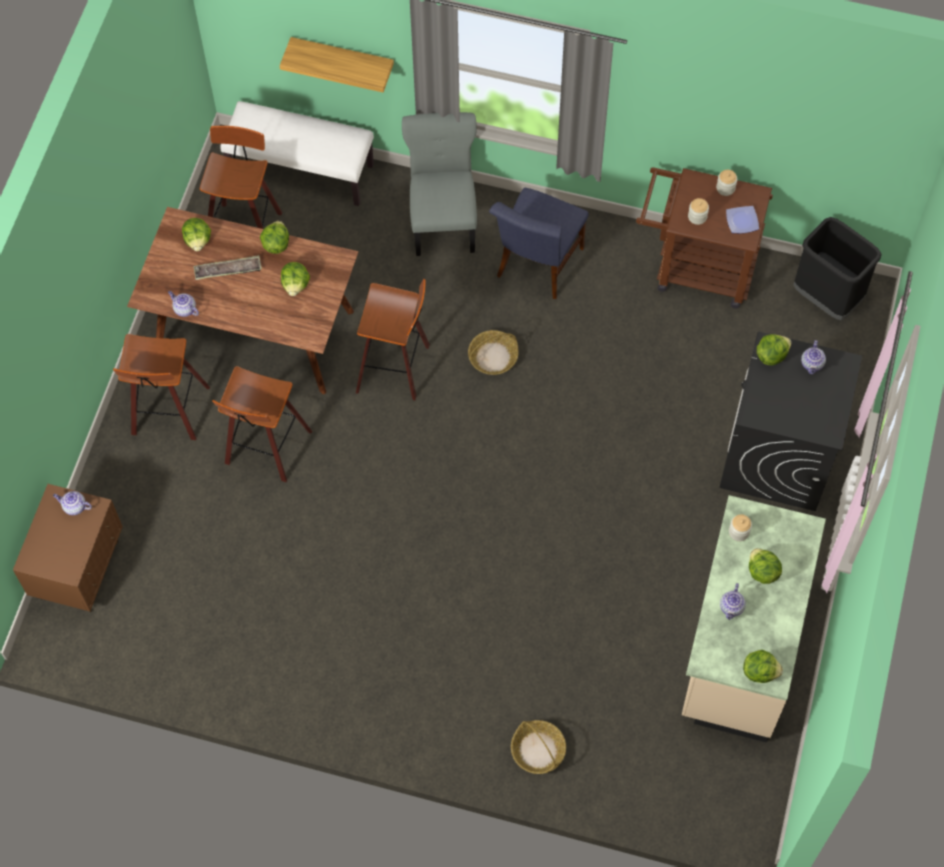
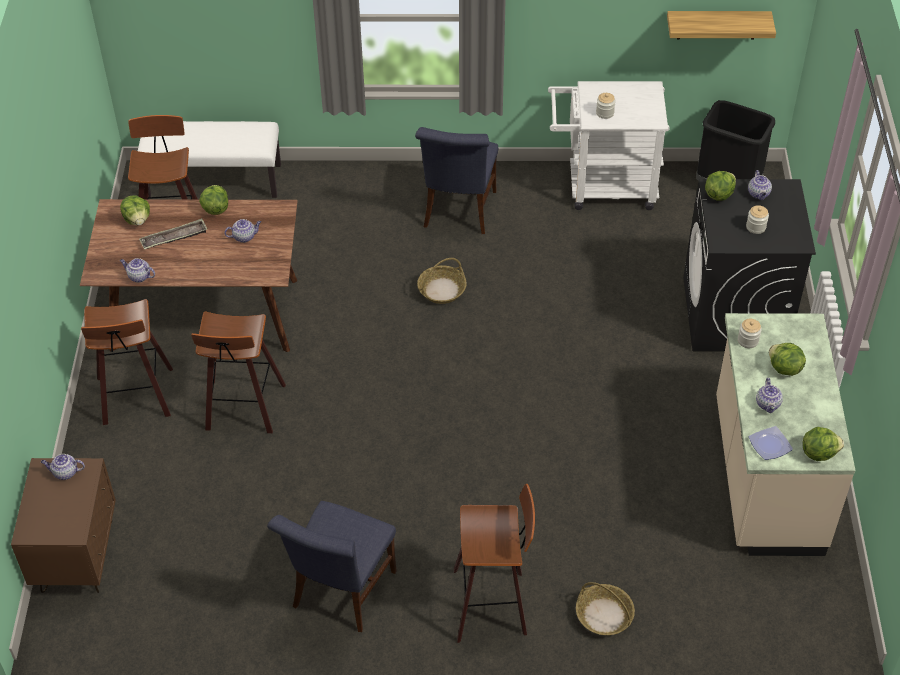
camera: 15 degrees left, 15 degrees down
shelf [280,37,394,92] -> shelf moved to [667,11,776,39]
lettuce [281,262,310,296] -> teapot [224,219,261,243]
stool [356,279,430,400] -> stool moved to [454,484,535,643]
grey chair [402,112,477,256] -> none
brown cart [636,167,773,309] -> white cart [548,81,670,210]
jar [716,170,737,196] -> jar moved to [746,205,769,234]
plate [726,206,759,233] -> plate moved to [749,426,793,460]
none -> blue chair [267,501,397,632]

